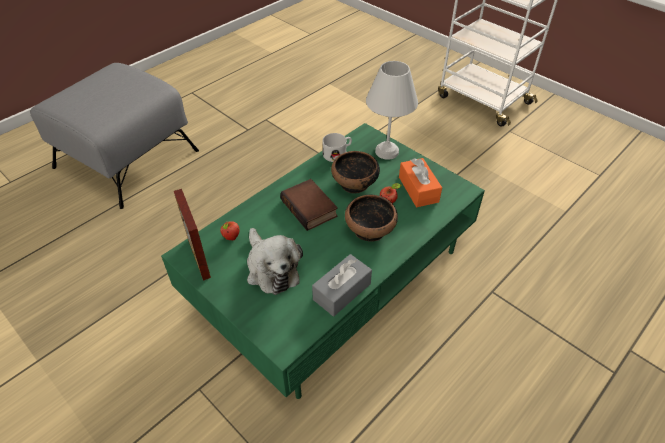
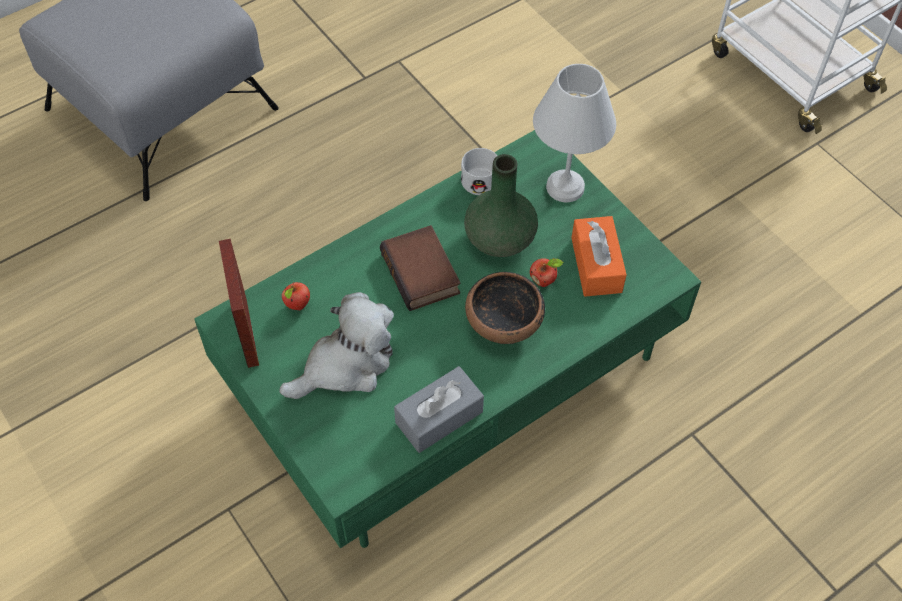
camera: 10 degrees right, 10 degrees up
plush toy [247,228,303,295] -> plush toy turned 105 degrees counterclockwise [279,292,394,399]
bowl [331,151,380,194] -> green vase [464,154,538,257]

